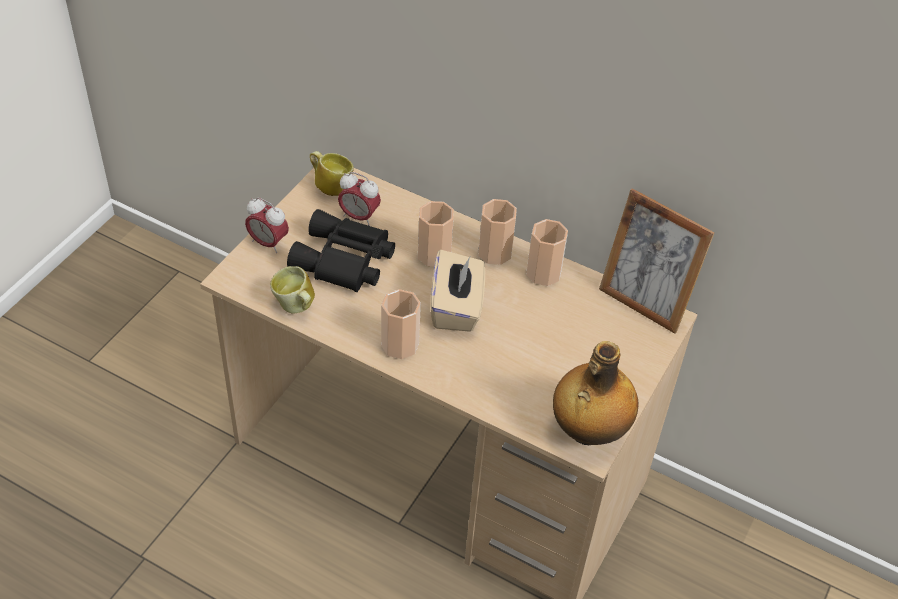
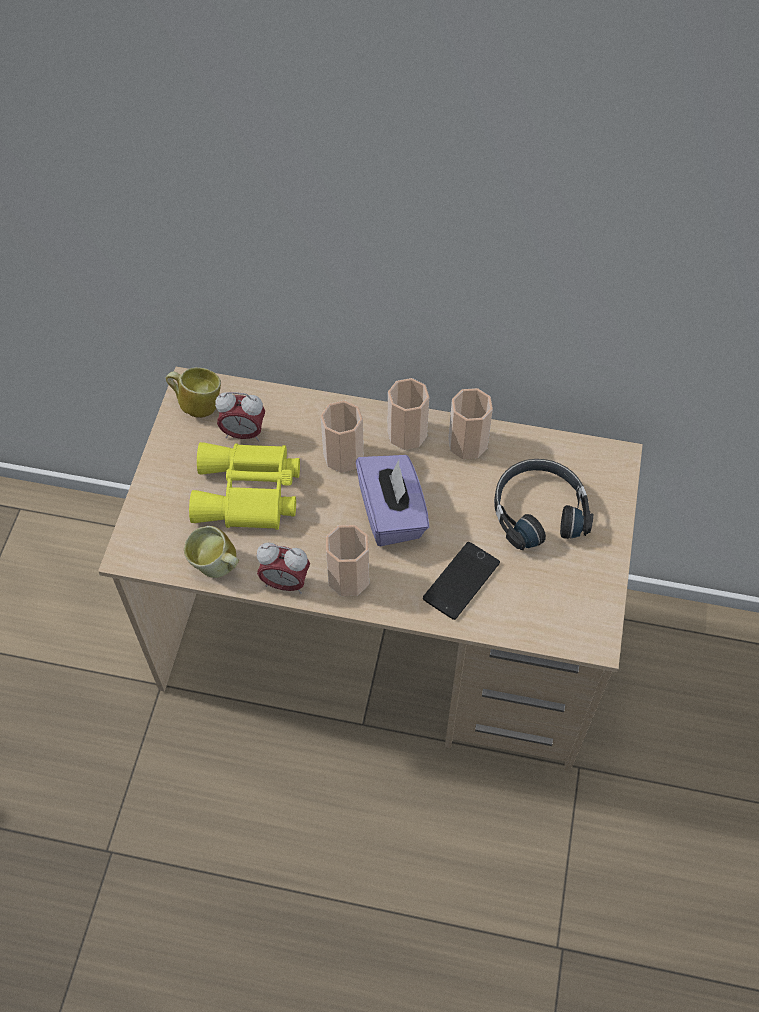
camera: 15 degrees left, 10 degrees up
alarm clock [245,198,289,253] -> alarm clock moved to [257,543,310,594]
black binoculars [287,209,395,292] -> yellow binoculars [189,442,300,530]
beige tissue box [431,250,485,332] -> purple tissue box [356,455,429,546]
bottle [553,341,638,445] -> none
picture frame [599,188,715,334] -> none
none -> phone [423,542,500,620]
none -> black headphones [494,459,593,550]

